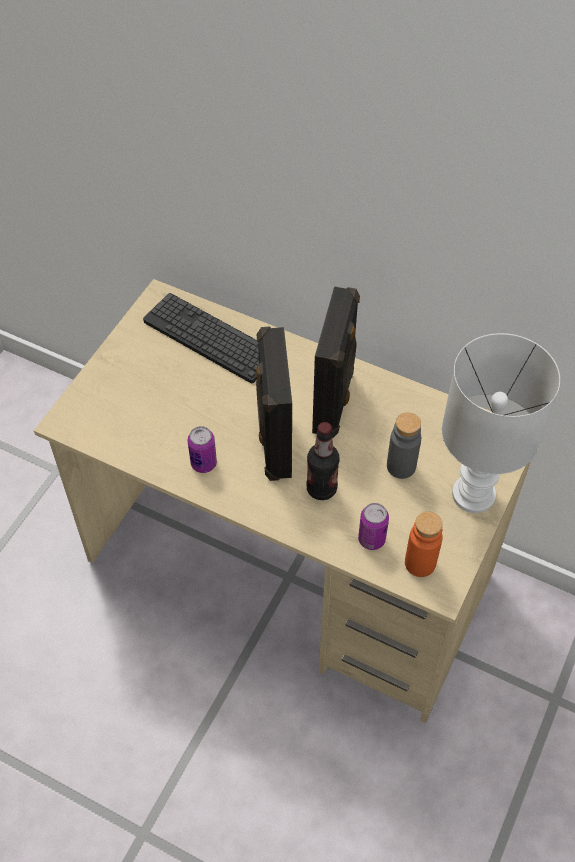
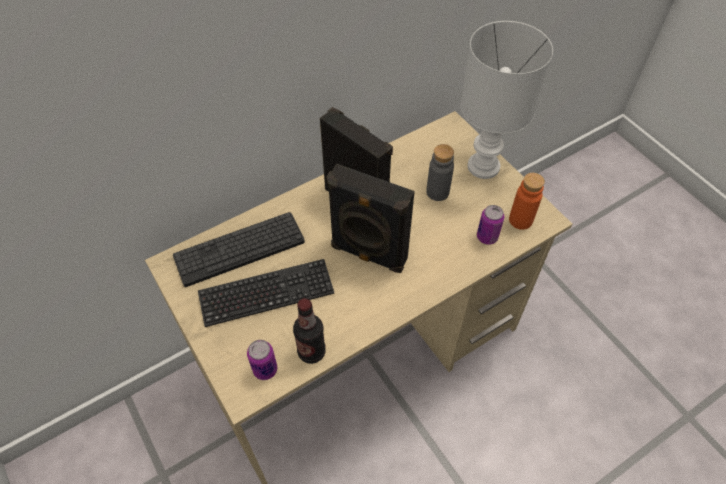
camera: 60 degrees left, 0 degrees up
can [188,426,217,473] -> can moved to [247,340,277,380]
bottle [306,422,340,500] -> bottle moved to [293,298,326,364]
none -> keyboard [198,259,334,327]

